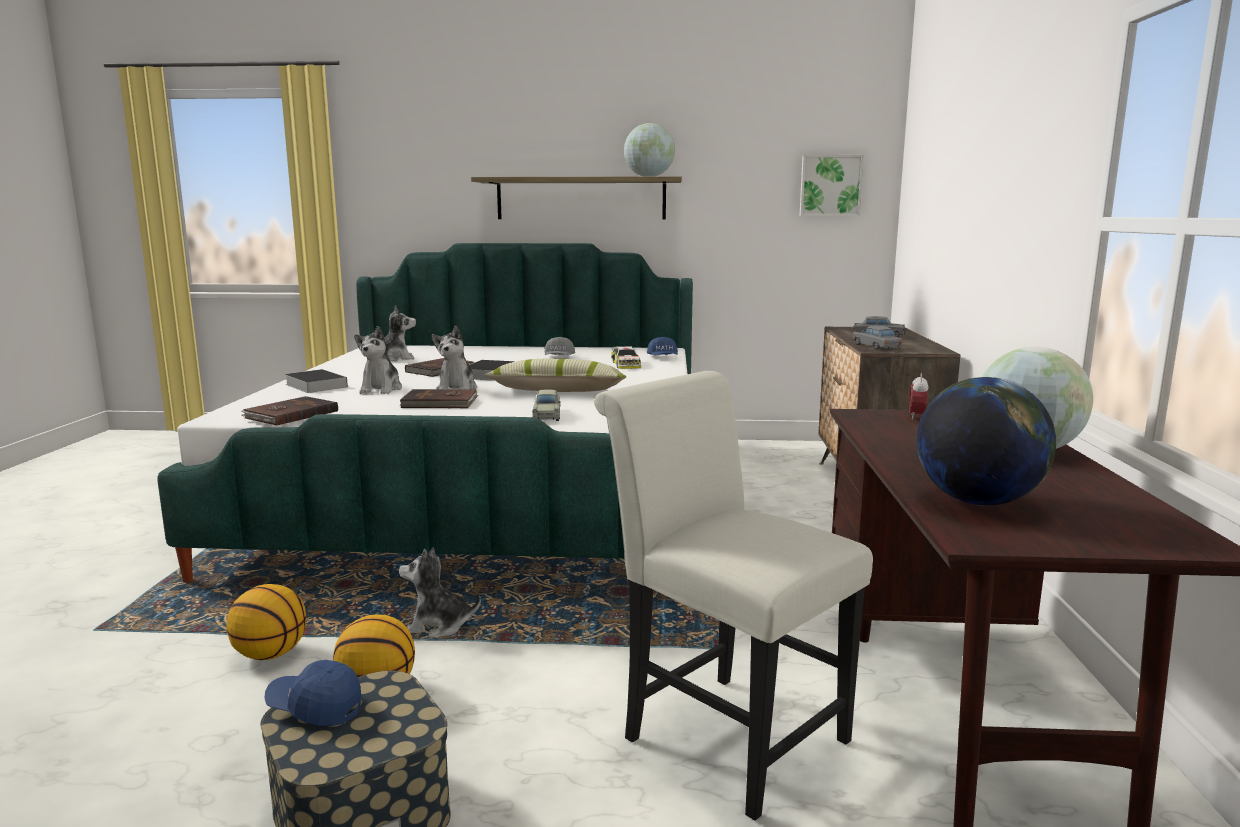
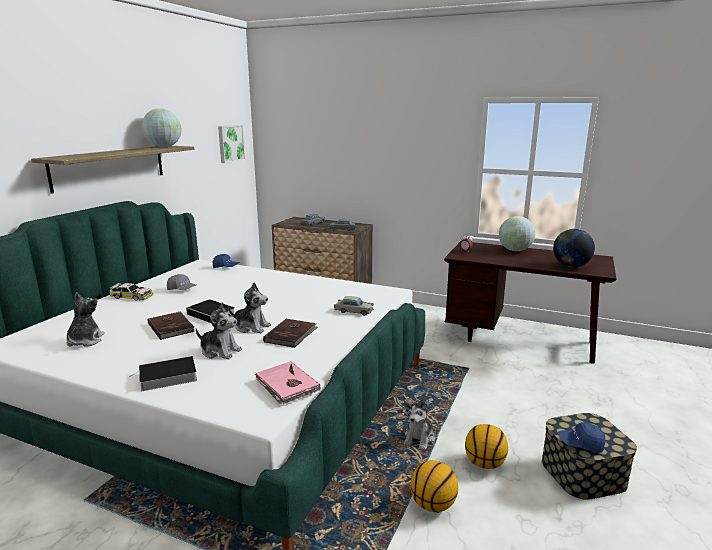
camera: 70 degrees left, 5 degrees up
brown book [241,396,338,426] -> pink book [255,361,321,404]
blue cap [265,660,361,726] -> blue cap turned 60 degrees clockwise [558,422,606,453]
pillow [485,358,627,392] -> none
white chair [594,371,873,821] -> none
toy car [611,346,641,369] -> toy car moved to [109,283,153,301]

